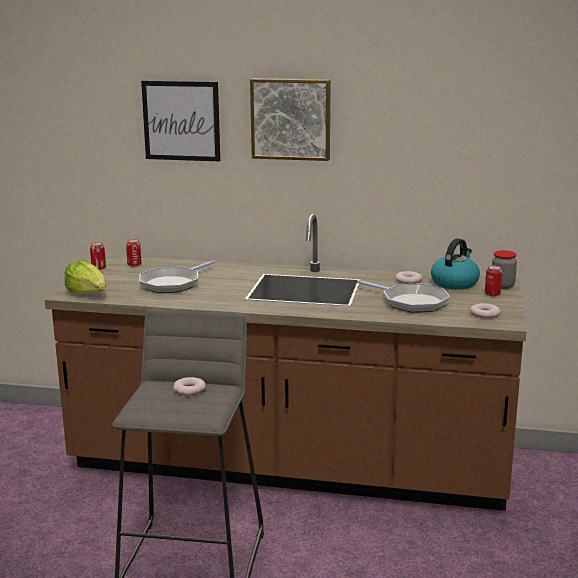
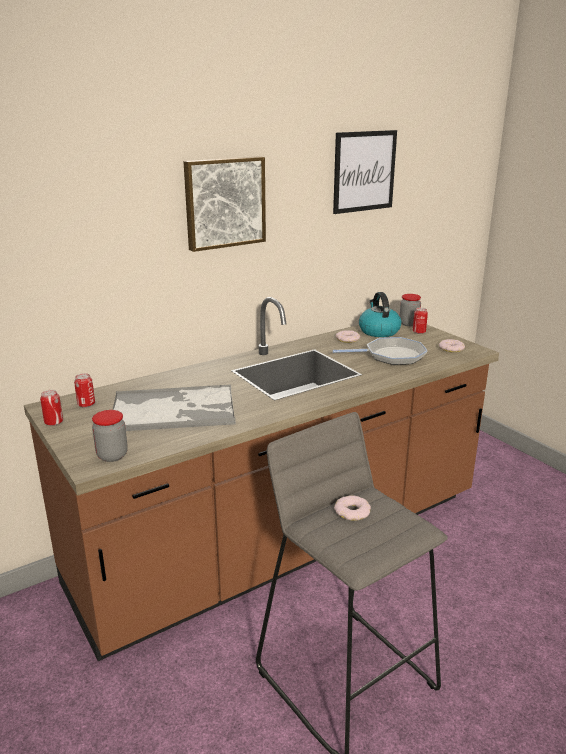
camera: 45 degrees left, 5 degrees up
lettuce [65,260,106,295] -> jar [92,410,128,462]
frying pan [139,260,215,293] -> tray [113,384,236,431]
picture [141,81,220,161] -> picture moved to [333,130,397,214]

